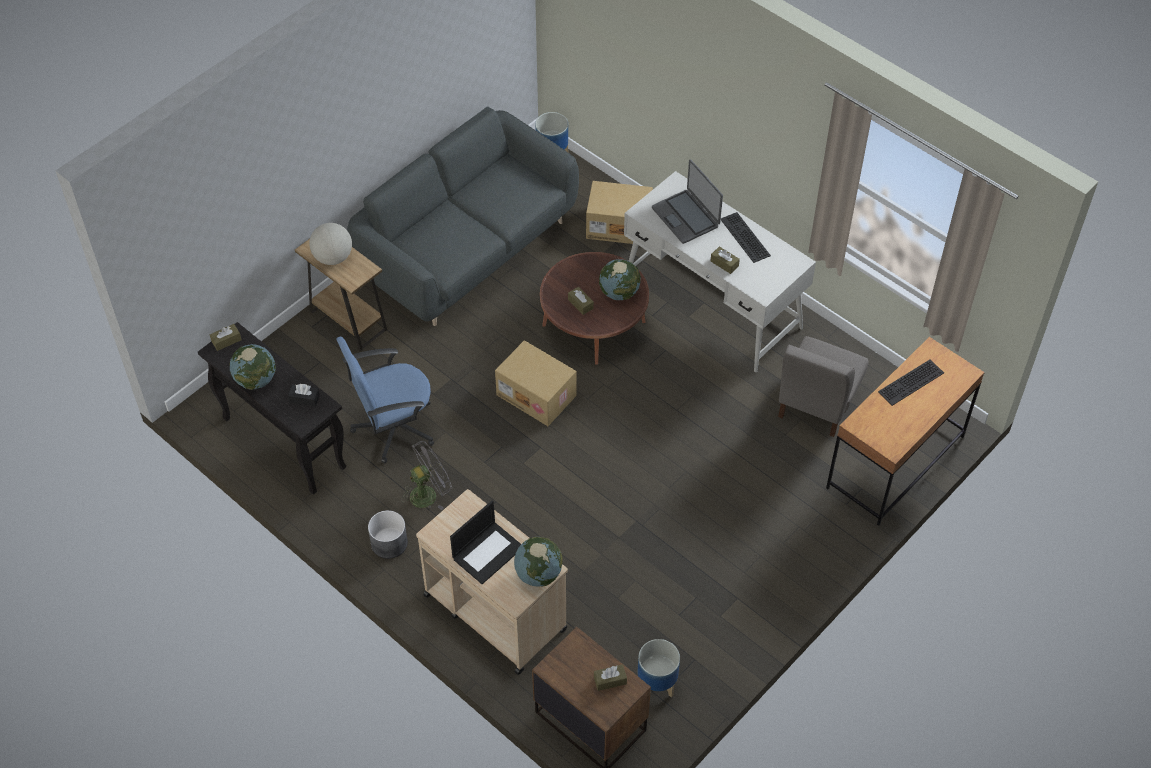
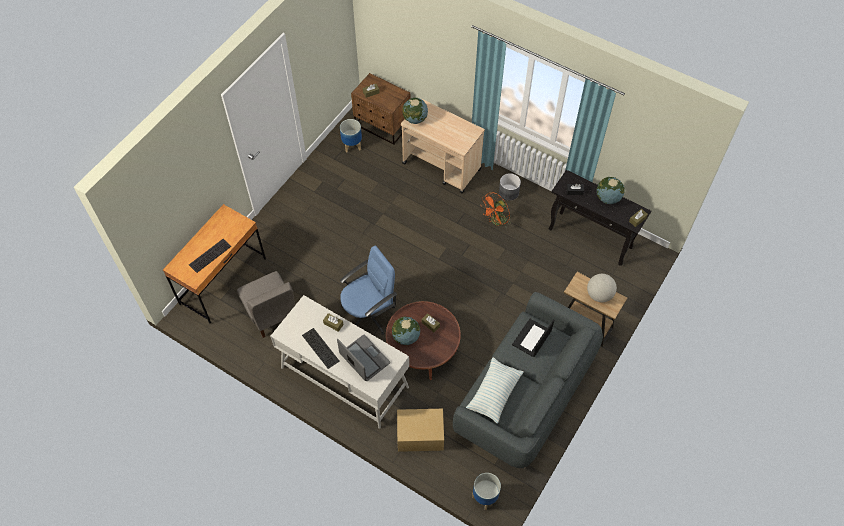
camera: 170 degrees right, 5 degrees up
blue office chair [336,337,434,463] -> blue office chair moved to [340,246,397,335]
grey fan [401,441,452,510] -> orange fan [481,192,511,228]
laptop [450,501,521,584] -> laptop moved to [512,319,554,357]
cardboard box [495,340,576,426] -> none
grey chair [778,336,869,437] -> grey chair turned 135 degrees clockwise [237,271,295,338]
none -> pillow [466,358,524,423]

